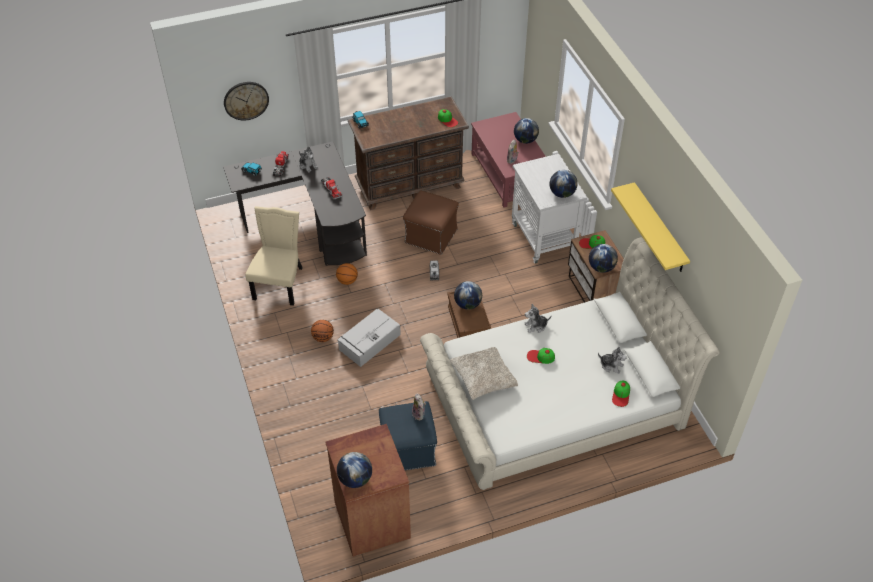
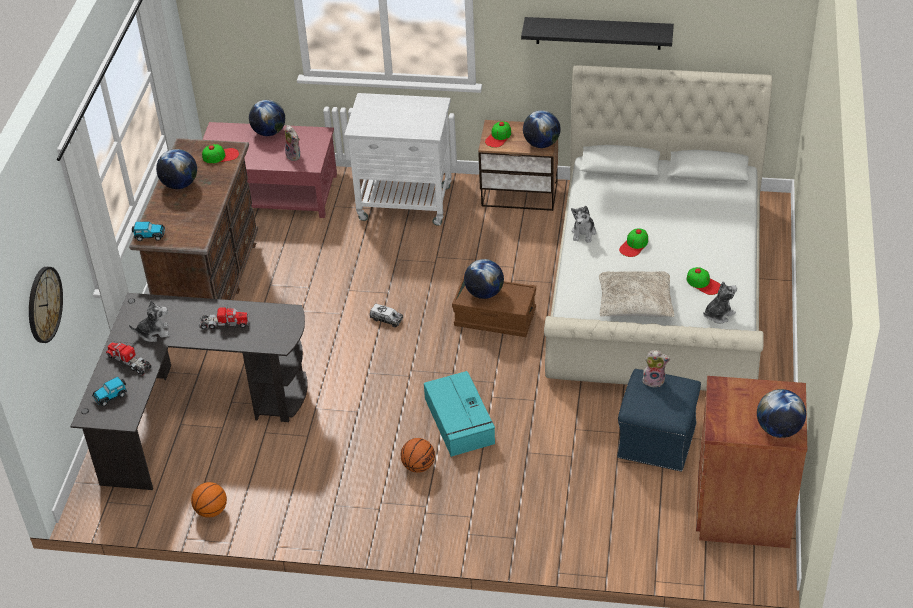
camera: 60 degrees left, 5 degrees down
beige chair [245,206,303,306] -> none
basketball [336,263,358,285] -> basketball moved to [191,482,227,518]
grey storage box [337,309,401,367] -> turquoise storage box [424,371,495,457]
brown ottoman [403,191,459,255] -> none
globe [549,170,578,198] -> globe moved to [156,149,197,189]
plush toy [598,347,627,374] -> plush toy moved to [703,281,737,324]
yellow shelf [611,182,690,272] -> black shelf [521,17,674,50]
cap [612,380,630,407] -> cap moved to [687,267,721,295]

